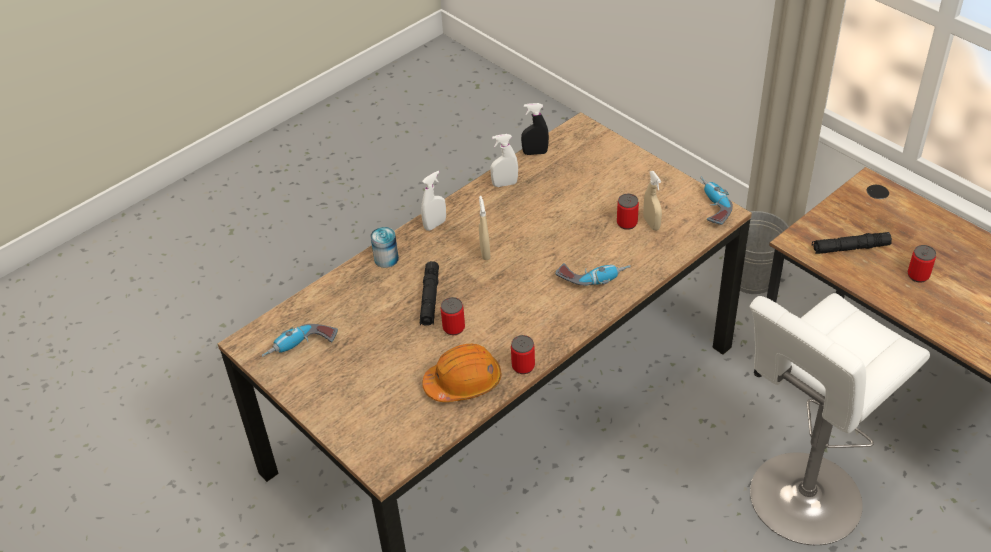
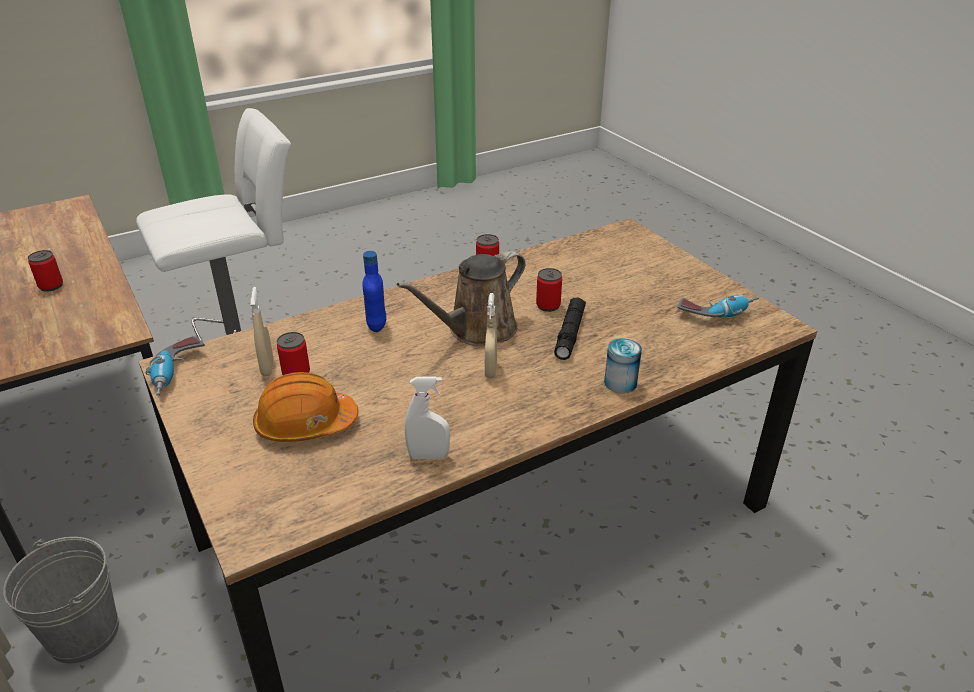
camera: 170 degrees left, 10 degrees down
white spray bottle [421,171,446,231] -> none
orange hard hat [422,344,501,402] -> orange hard hat moved to [253,372,358,442]
black spray bottle [521,103,549,155] -> none
power drill [555,263,631,286] -> blue bottle [363,251,386,332]
black flashlight [812,232,892,254] -> none
none -> brown watering can [397,251,525,346]

